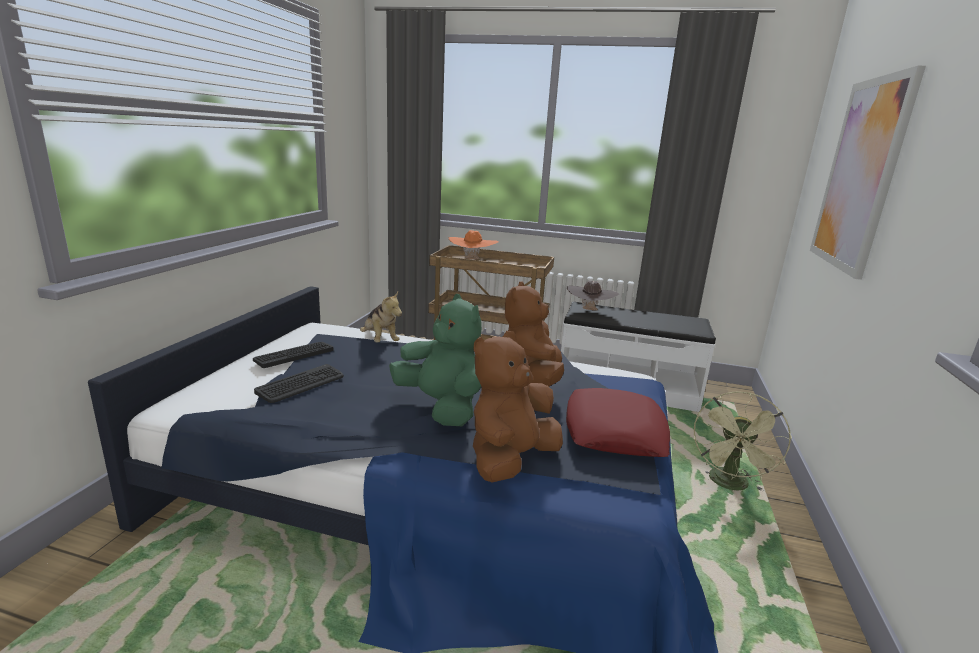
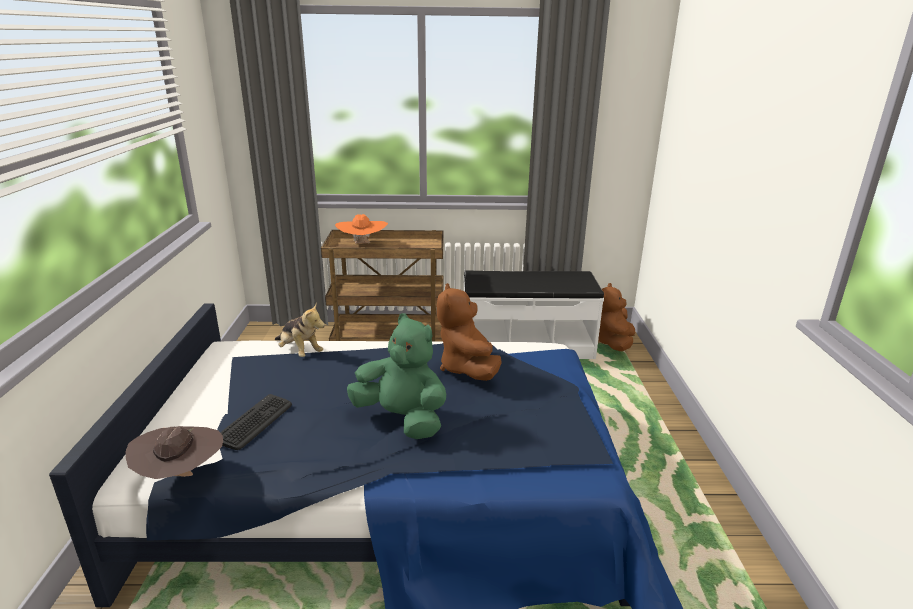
camera: 15 degrees left, 5 degrees up
keyboard [253,342,333,368] -> none
brown plush toy [473,331,563,482] -> brown plush toy moved to [598,283,635,351]
red pillow [566,388,670,457] -> none
brown hat [567,281,619,310] -> brown hat moved to [126,426,223,479]
green fan [694,391,792,492] -> none
picture [810,66,926,280] -> none

